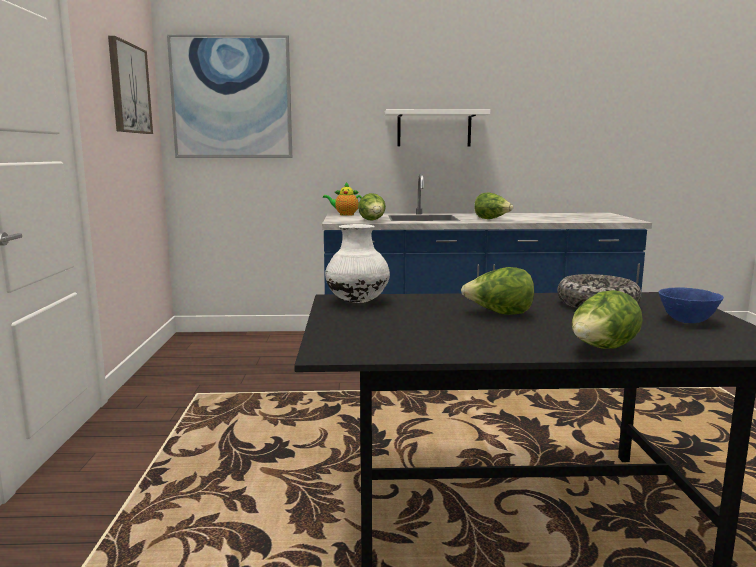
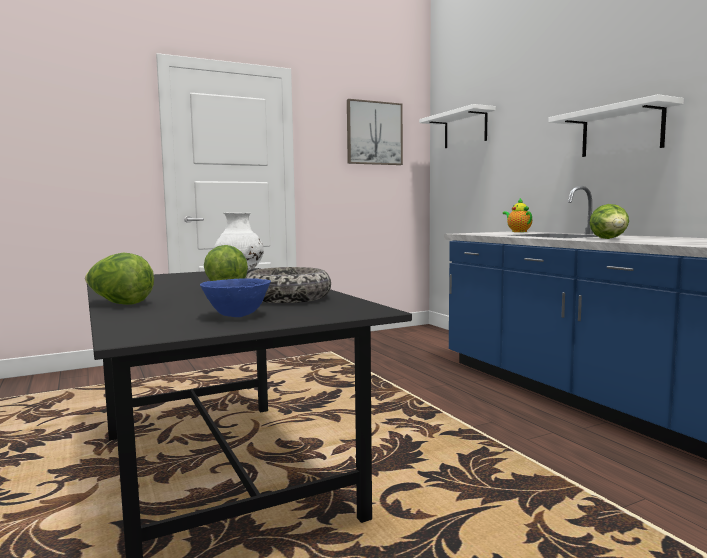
camera: 65 degrees right, 5 degrees down
picture [167,35,292,158] -> white shelf [419,104,496,148]
lettuce [358,193,386,221] -> none

